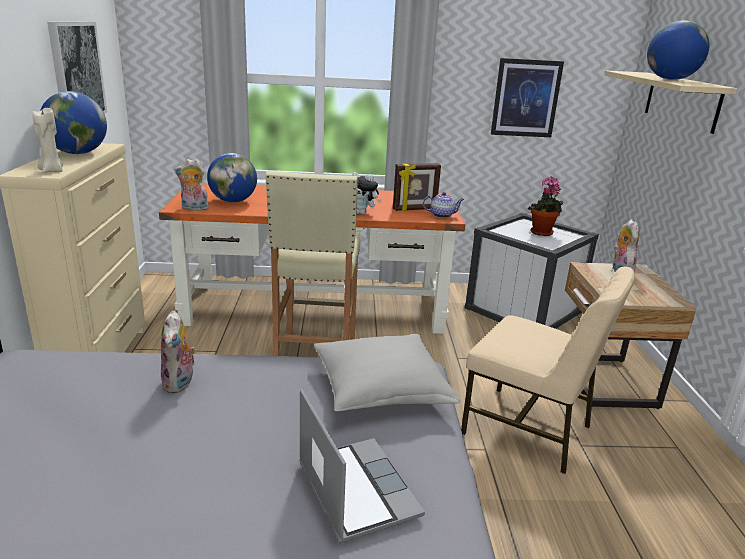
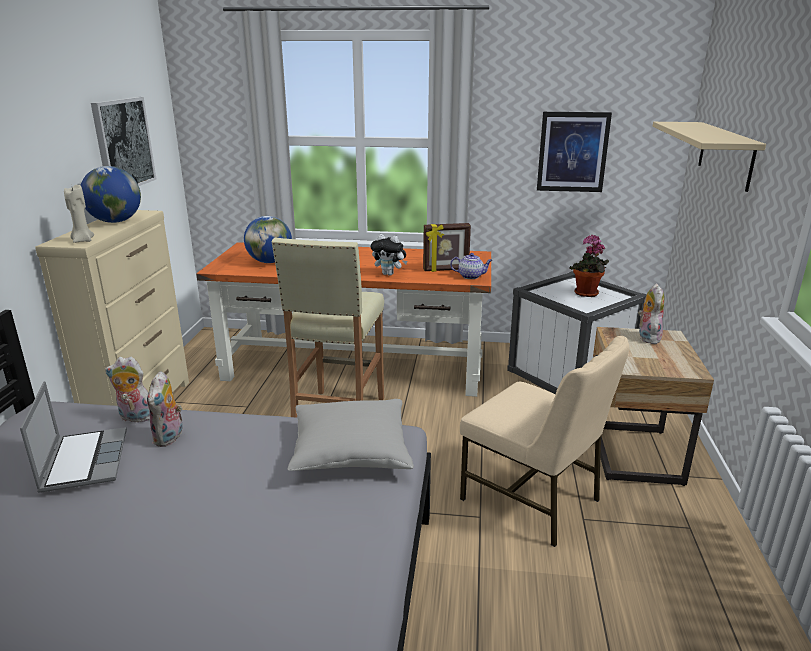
camera: 10 degrees right, 0 degrees up
plush toy [174,159,210,211] -> plush toy moved to [105,357,150,422]
laptop [299,389,425,543] -> laptop moved to [20,381,127,493]
globe [647,20,709,80] -> none

